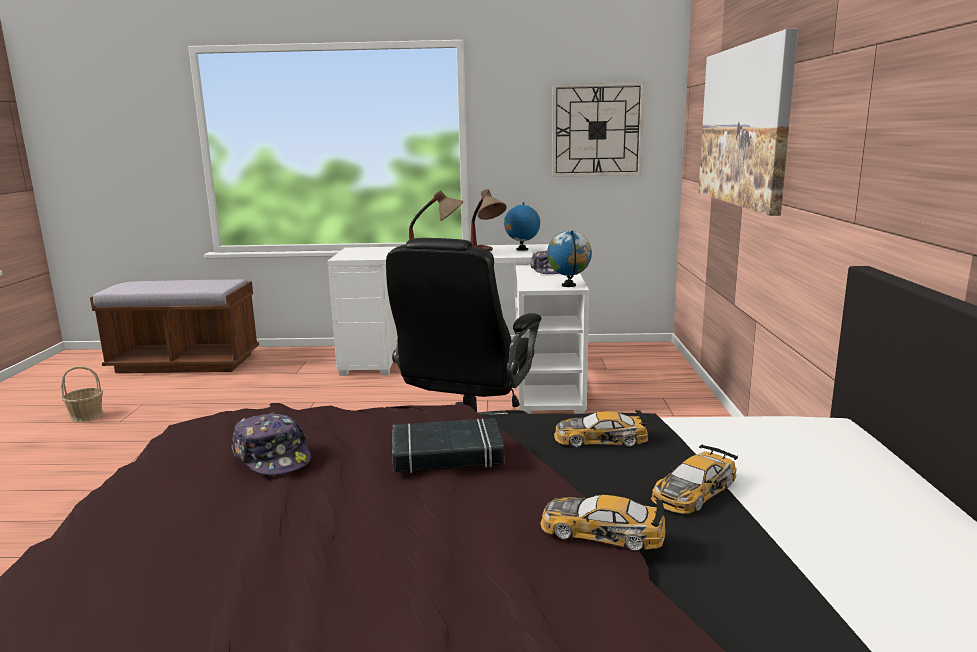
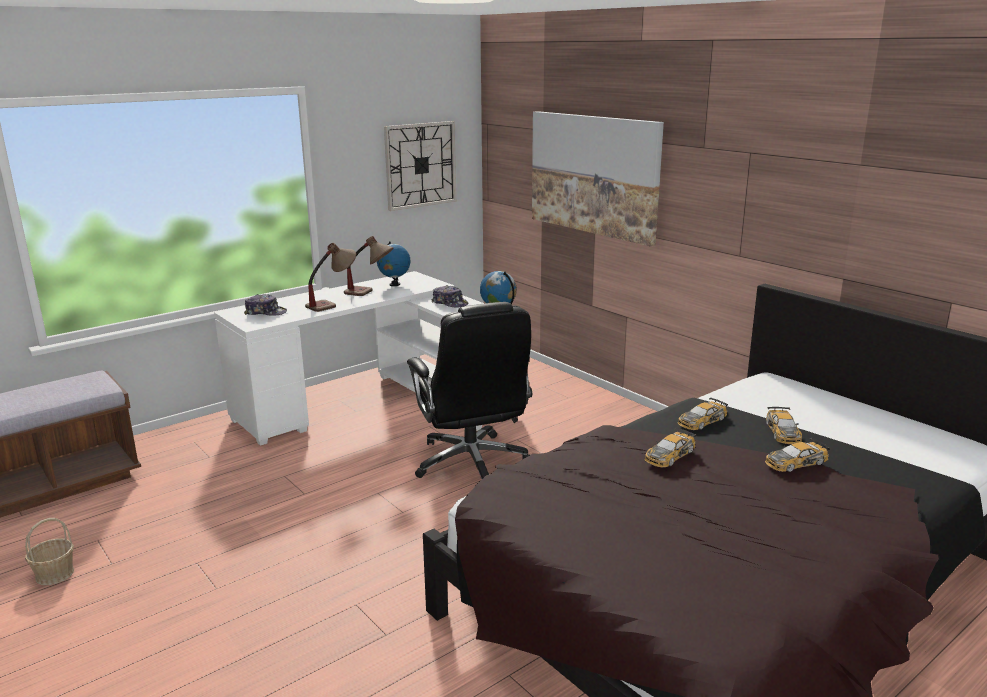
camera: 40 degrees left, 5 degrees up
cap [232,412,311,475] -> cap moved to [244,294,287,316]
black book [392,418,504,473] -> toy car [644,428,696,468]

